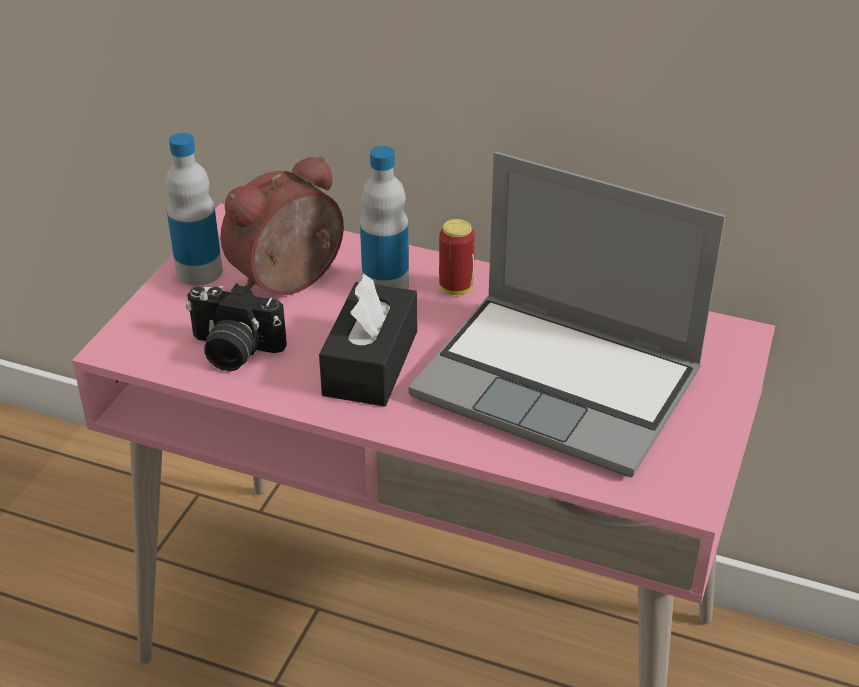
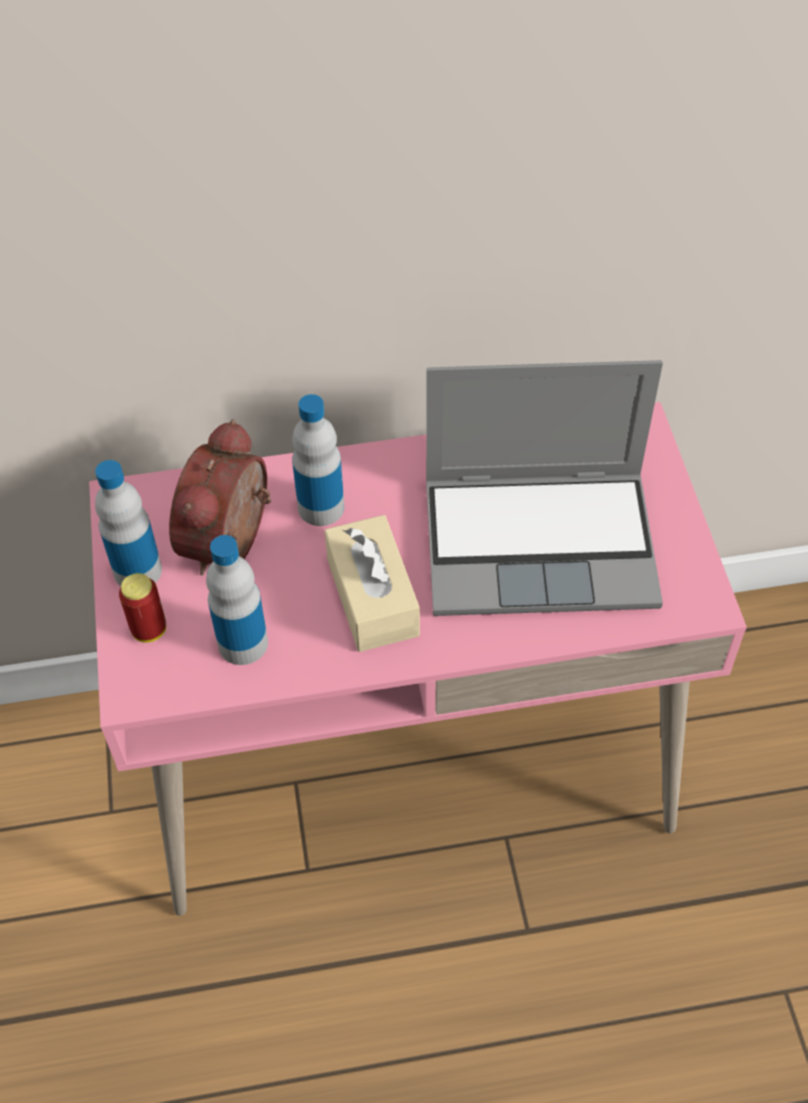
camera: 30 degrees left, 15 degrees up
camera [186,283,287,371] -> bottle [206,535,268,665]
black tissue box [319,274,417,407] -> beige tissue box [325,515,420,652]
can [439,219,475,295] -> can moved to [119,573,166,643]

